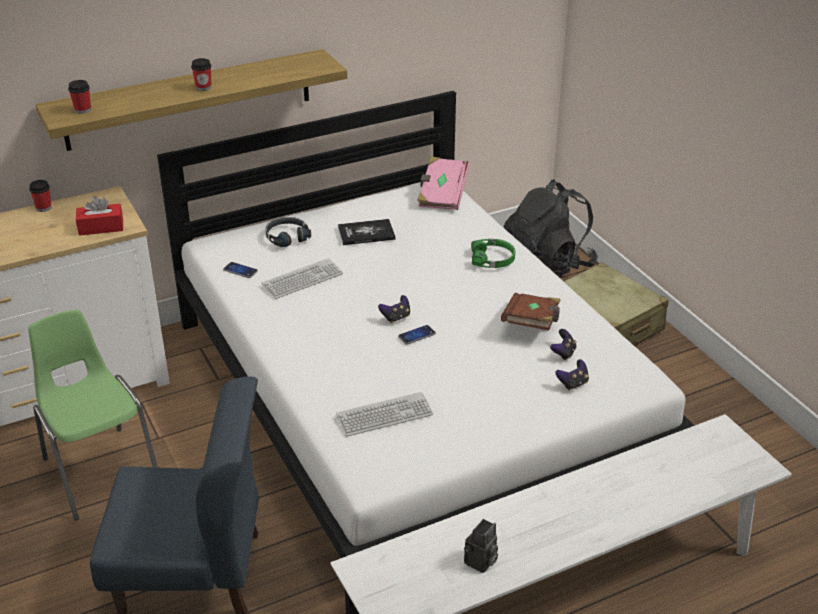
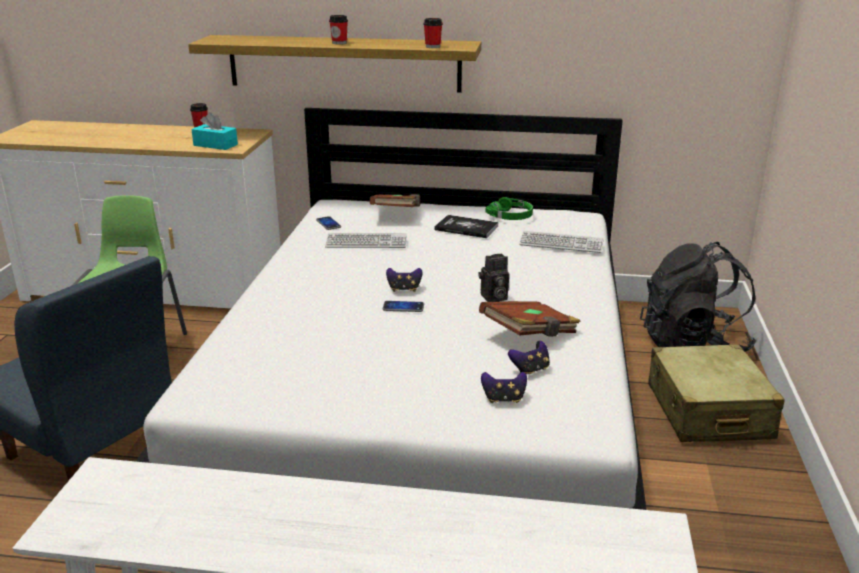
camera: 35 degrees right, 10 degrees down
cup [68,80,91,114] -> cup moved to [423,18,443,48]
red tissue box [76,196,123,236] -> turquoise tissue box [191,112,238,150]
black headphones [266,217,311,247] -> brown book [370,194,420,207]
keyboard [336,392,433,437] -> keyboard moved to [519,231,604,253]
pink book [417,156,470,210] -> none
camera [464,519,498,573] -> camera moved to [478,254,509,302]
green headphones [471,239,515,268] -> green headphones moved to [485,197,533,220]

